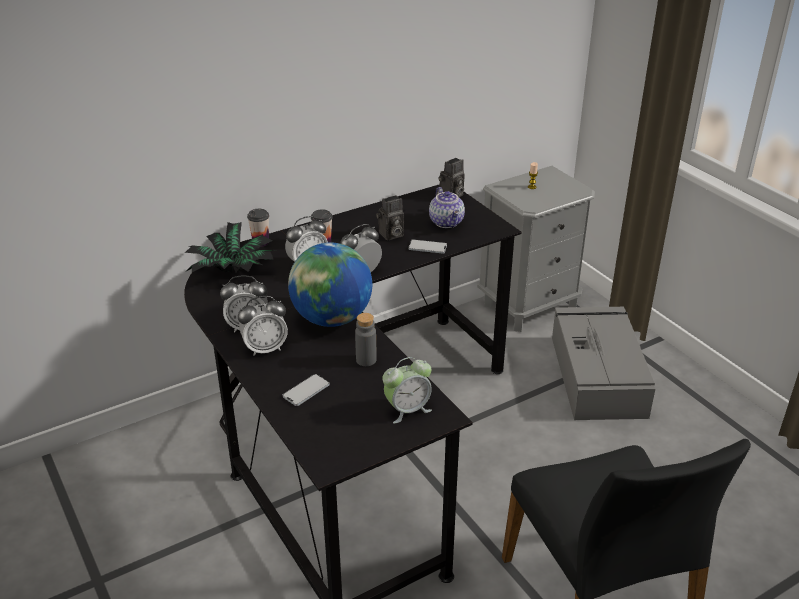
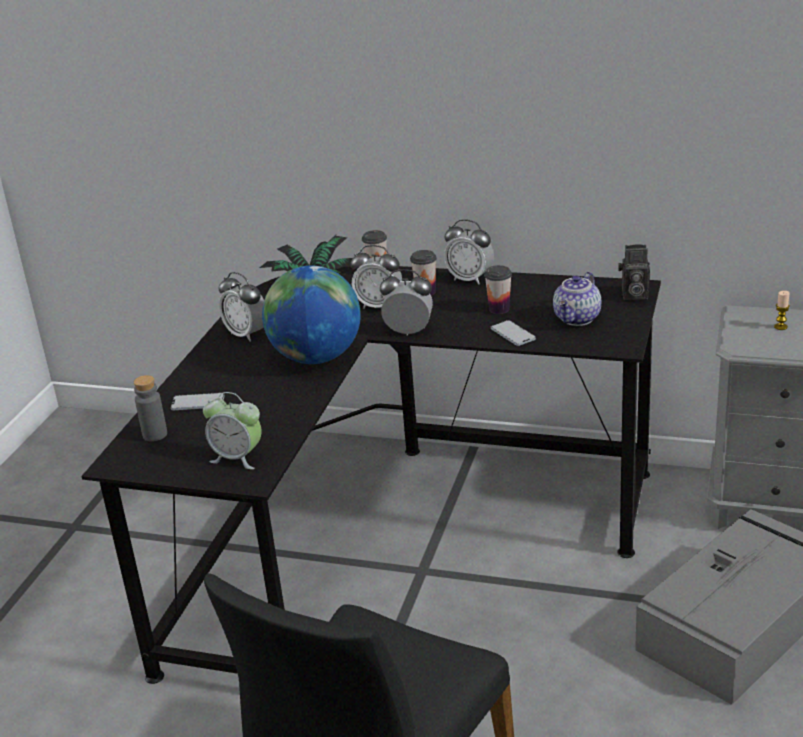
camera: 50 degrees right, 5 degrees down
alarm clock [238,296,288,356] -> alarm clock moved to [444,219,494,284]
grey bottle [355,313,377,366] -> grey bottle moved to [134,375,167,442]
camera [376,195,404,240] -> cup [484,265,512,314]

